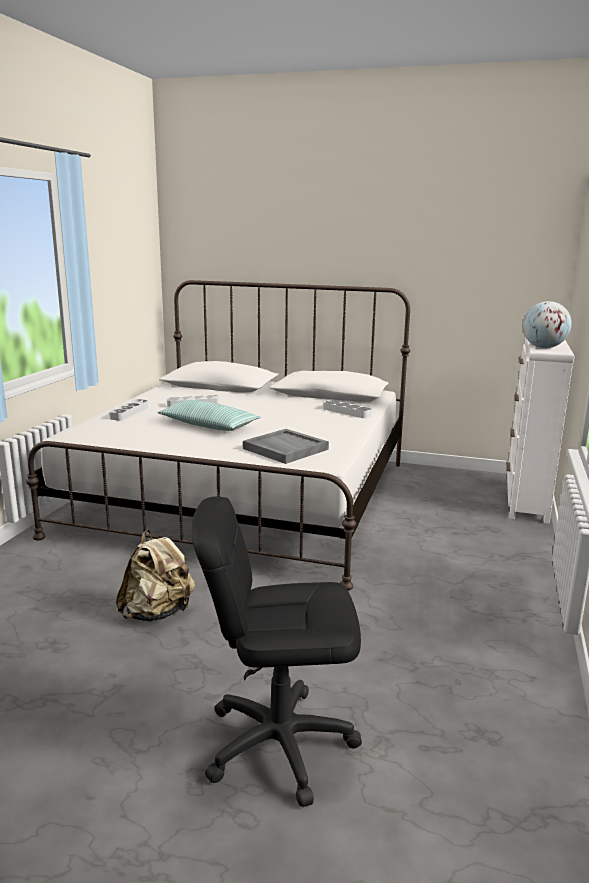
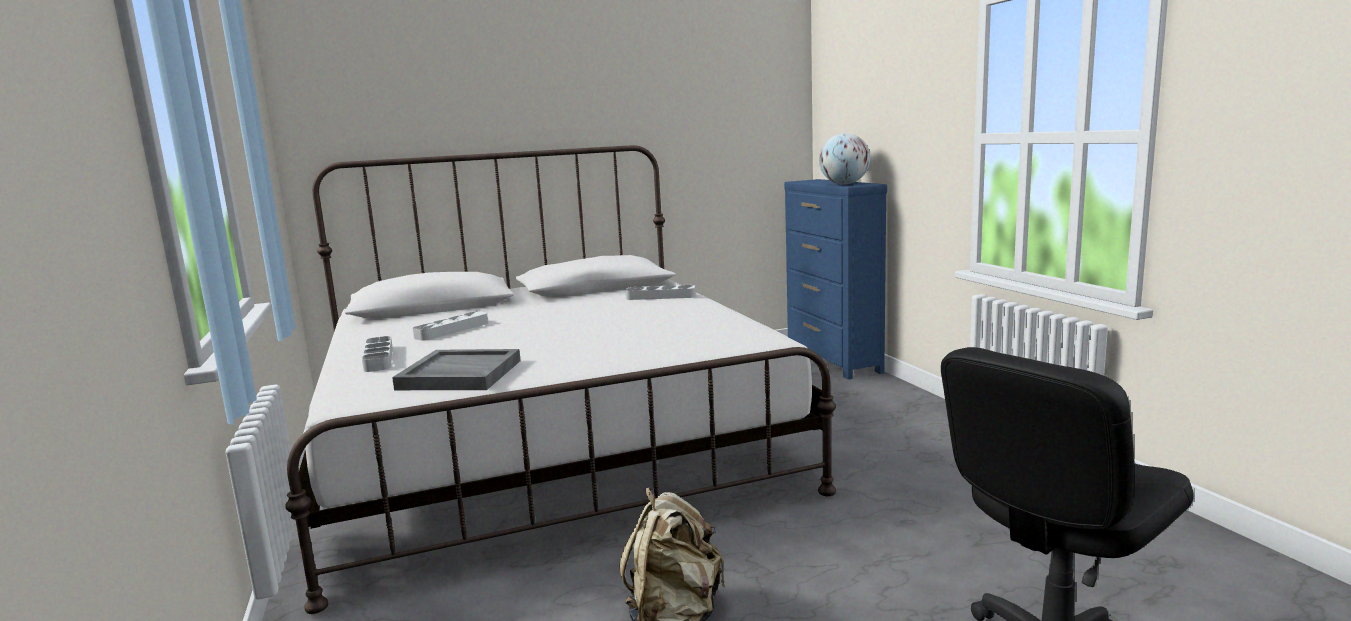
camera: 35 degrees left, 5 degrees down
pillow [157,400,260,431] -> none
grey tray [243,429,329,464] -> grey tray moved to [392,349,521,390]
white dresser [507,337,575,523] -> blue dresser [784,179,887,380]

